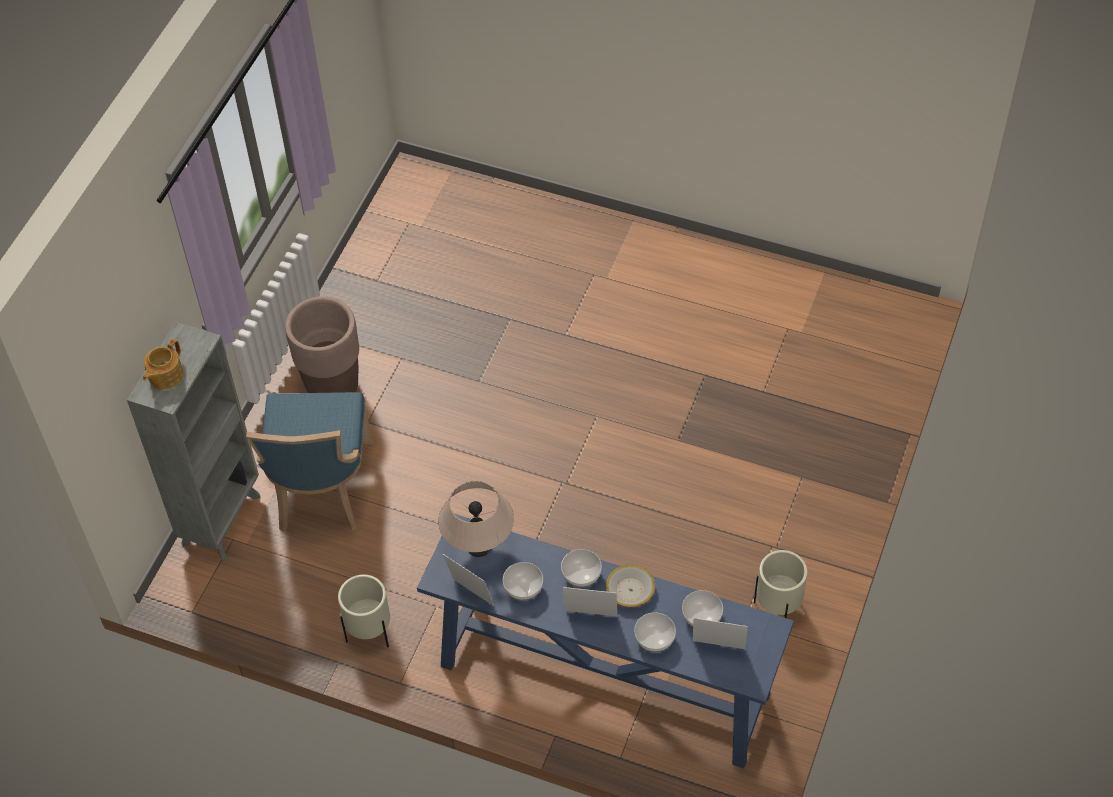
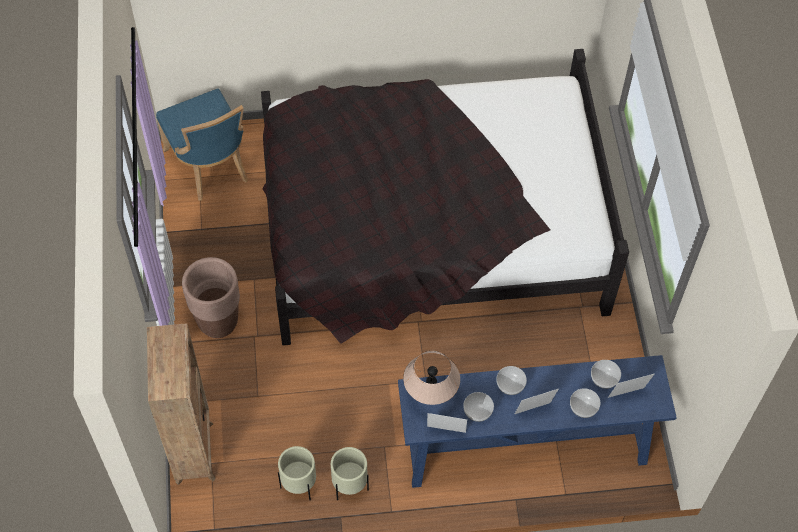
camera: 30 degrees left, 5 degrees up
grey bookcase [127,322,261,560] -> brown bookcase [147,323,216,485]
teapot [143,338,184,389] -> none
blue chair [246,392,374,532] -> blue chair moved to [156,89,248,201]
bowl [606,564,655,608] -> none
beige planter [754,550,807,618] -> beige planter moved to [278,446,316,500]
none -> black bed [261,49,629,345]

